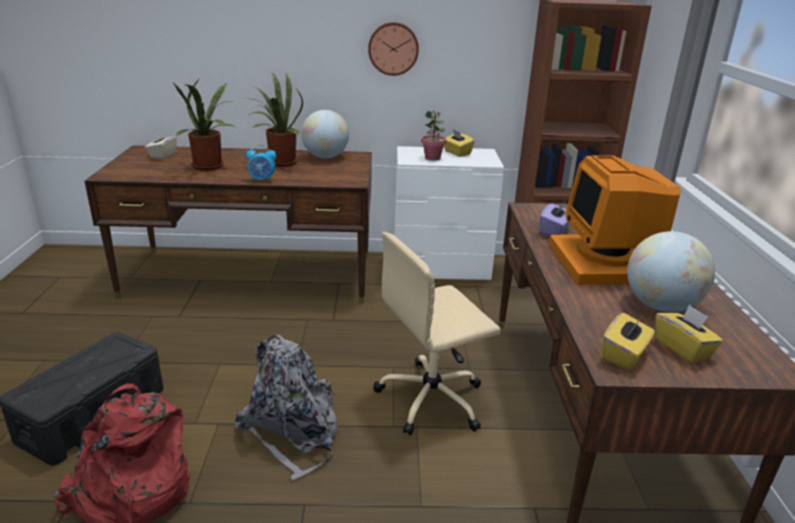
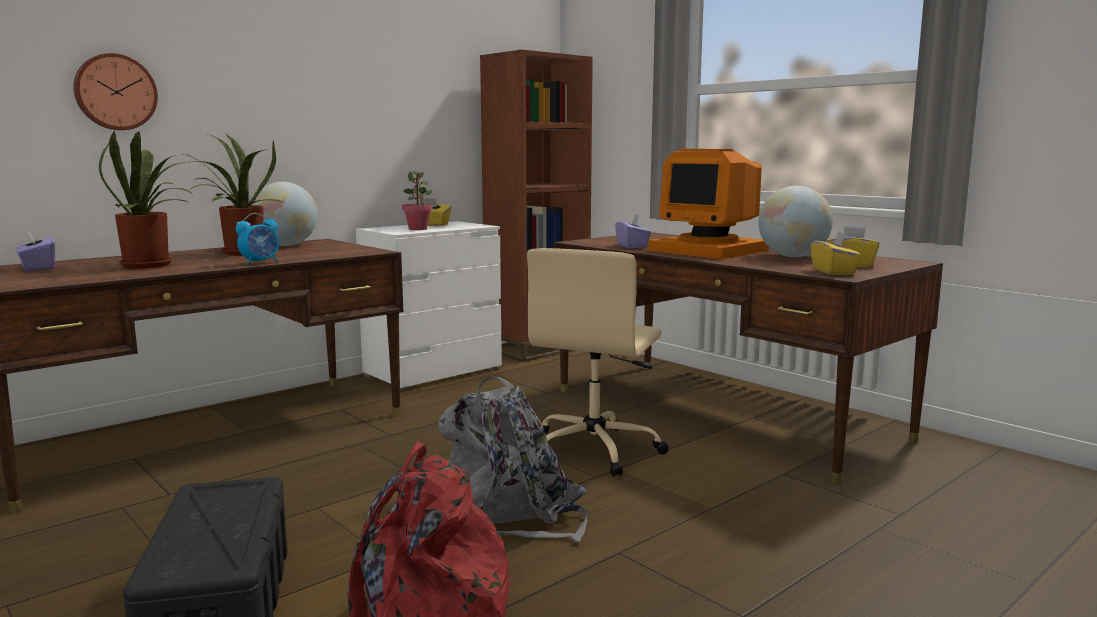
camera: 40 degrees left, 15 degrees down
beige tissue box [145,131,177,159] -> purple tissue box [16,229,55,271]
wall clock [368,22,419,76] -> wall clock moved to [73,53,158,130]

